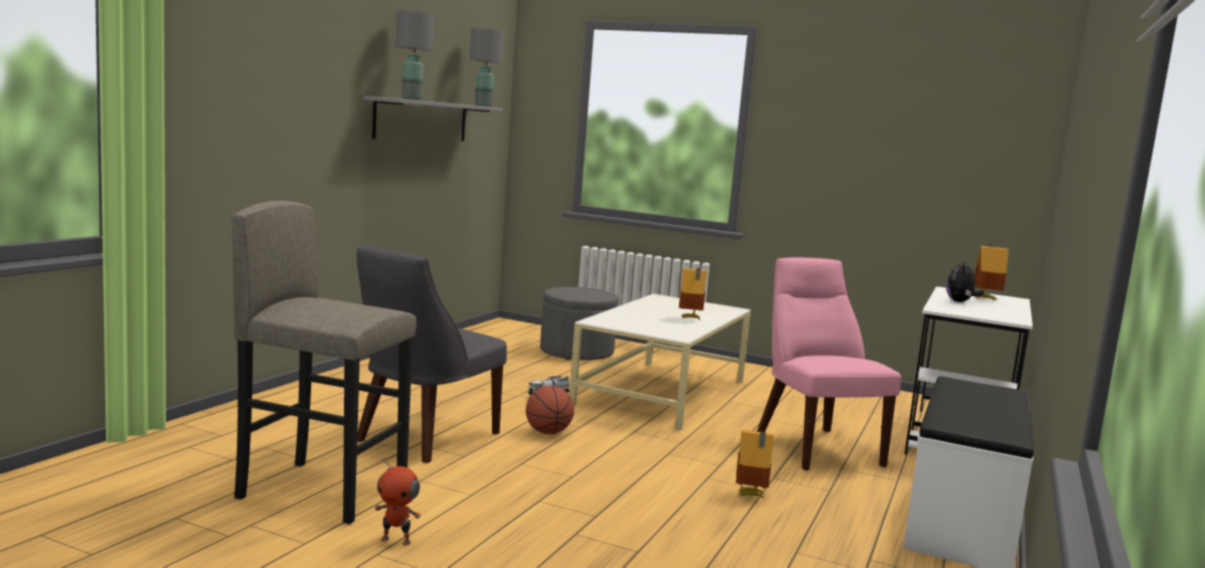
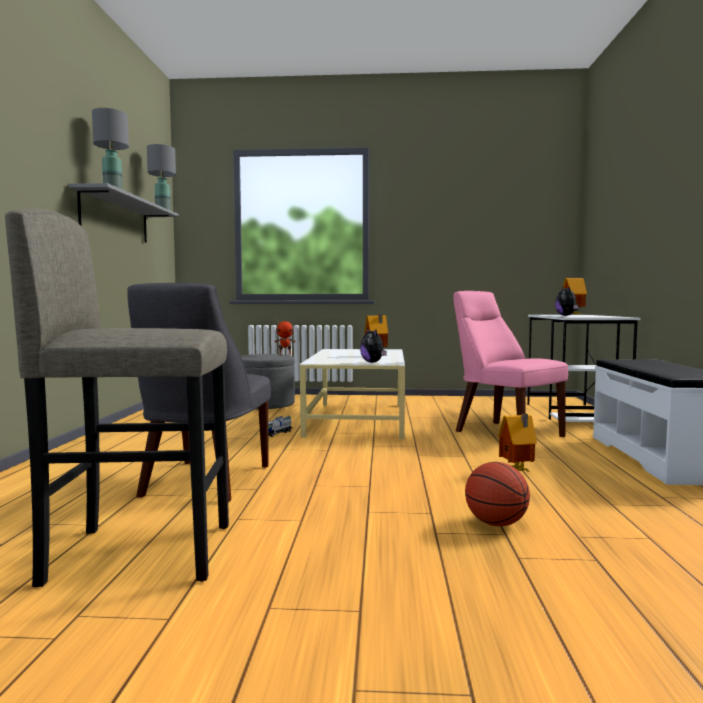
camera: 20 degrees left, 5 degrees down
toy robot [375,457,421,546] -> toy robot moved to [274,319,296,355]
basketball [526,386,574,434] -> basketball moved to [465,462,530,526]
none -> plush toy [360,329,387,363]

